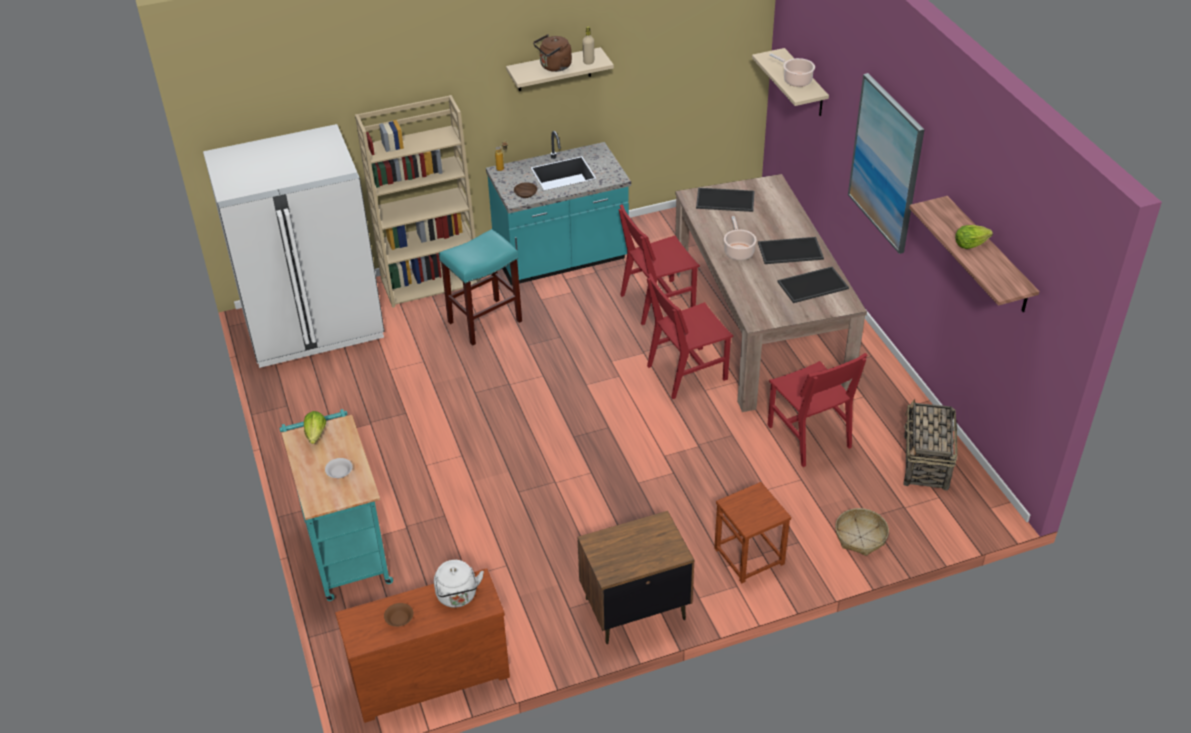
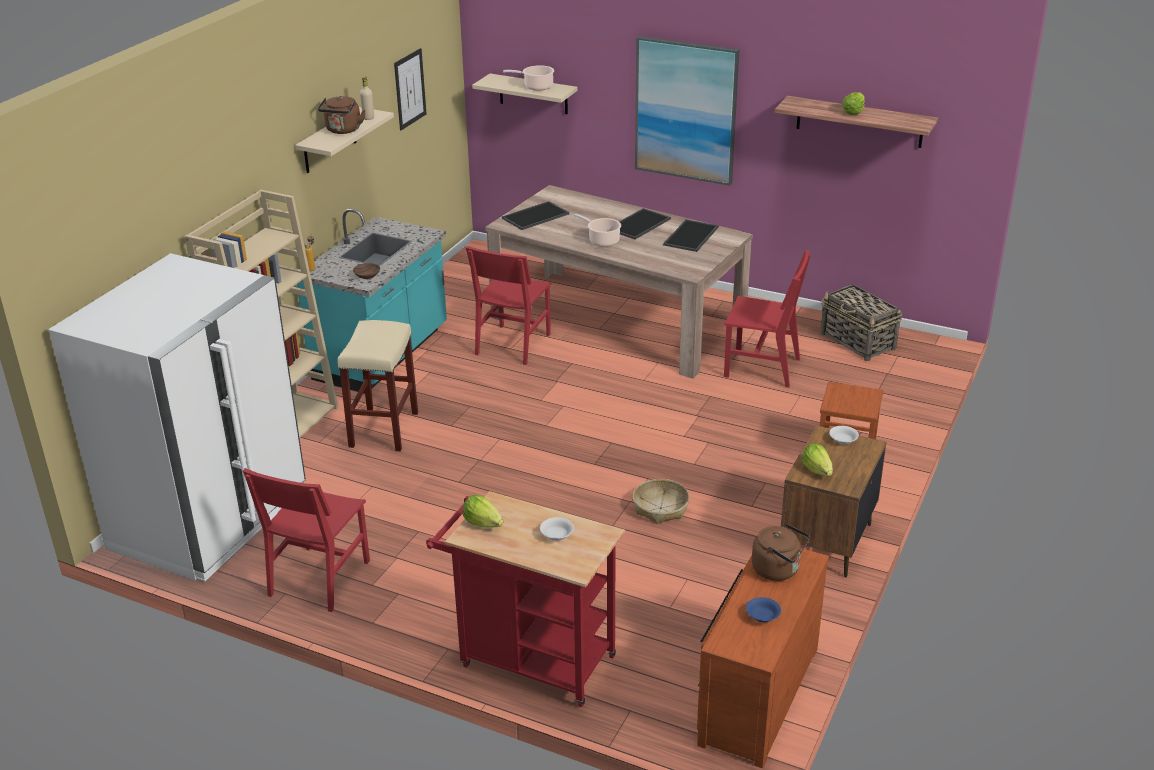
camera: 45 degrees left, 10 degrees down
turquoise cart [279,409,393,601] -> red cart [426,491,625,707]
brown bowl [384,603,414,627] -> blue bowl [746,597,781,622]
white kettle [434,560,484,608] -> brown kettle [752,524,810,581]
turquoise stool [439,229,522,345] -> beige stool [337,320,418,451]
red chair [647,273,733,399] -> red chair moved to [243,468,370,612]
basket [835,508,889,556] -> basket moved to [633,479,690,524]
none -> picture [394,48,427,130]
none -> lettuce [802,444,833,476]
none -> white bowl [829,426,859,444]

